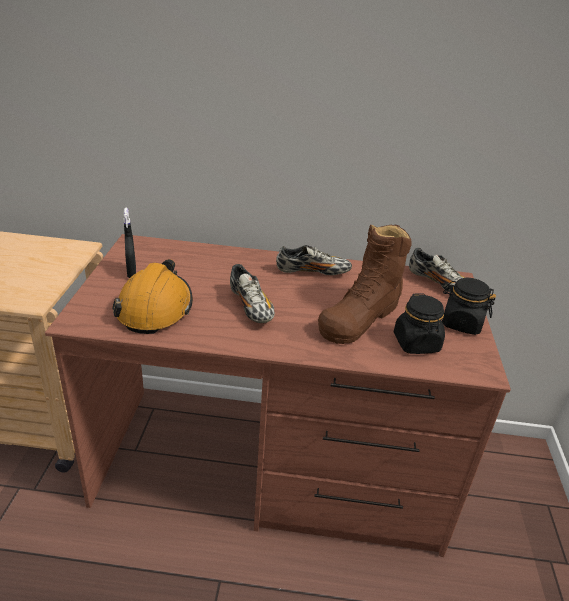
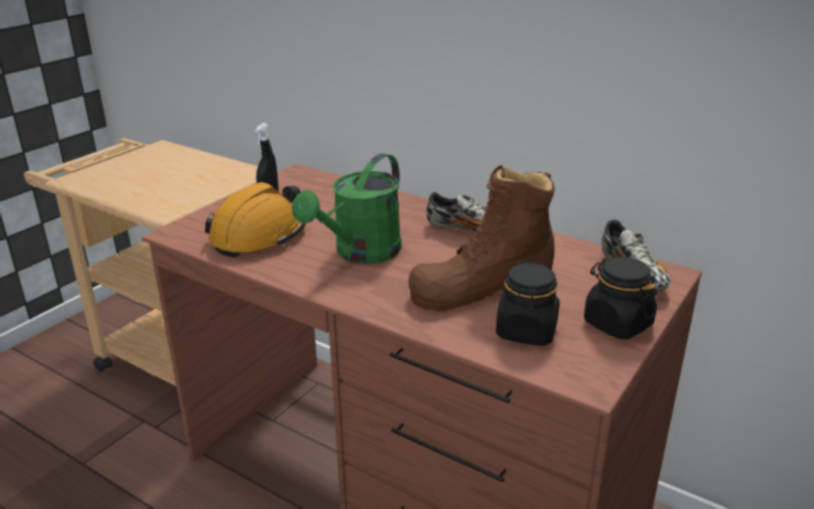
camera: 30 degrees right, 5 degrees down
shoe [230,264,275,323] -> green watering can [292,153,402,264]

